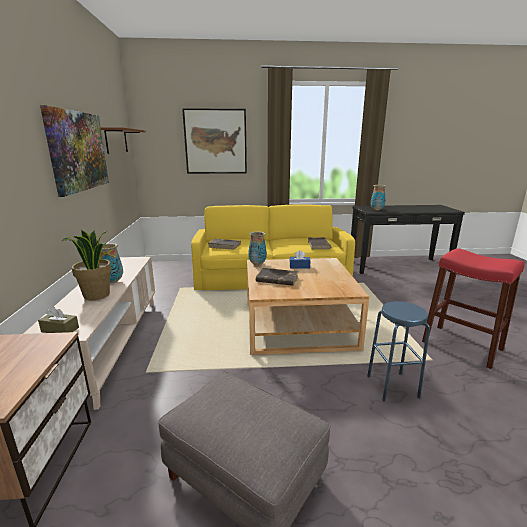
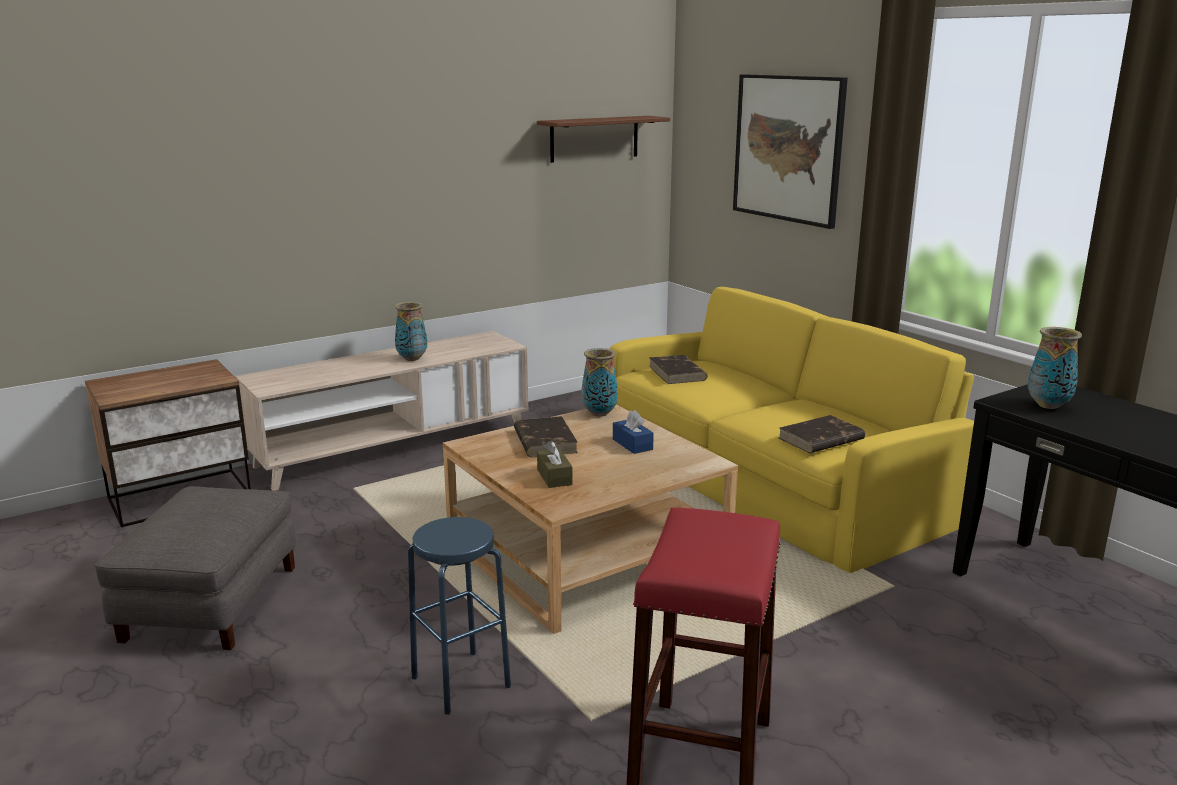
camera: 60 degrees right, 0 degrees up
brown tissue box [38,307,79,333] -> brown tissue box moved to [537,441,573,488]
picture [40,105,109,197] -> none
potted plant [62,229,111,300] -> none

